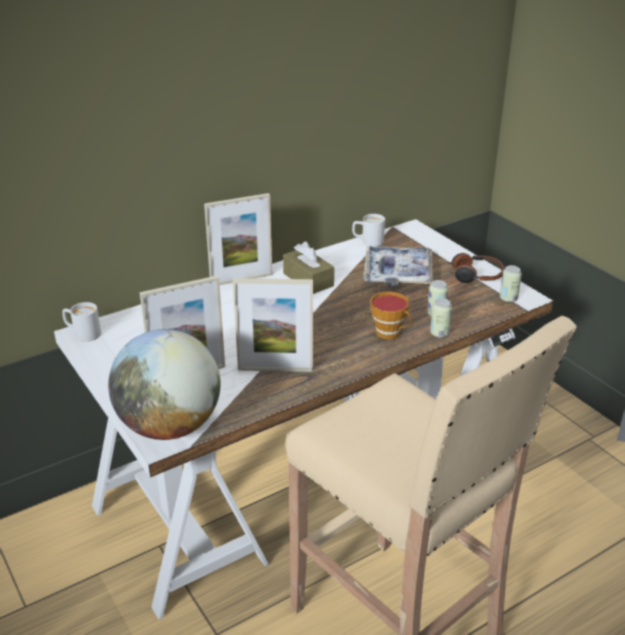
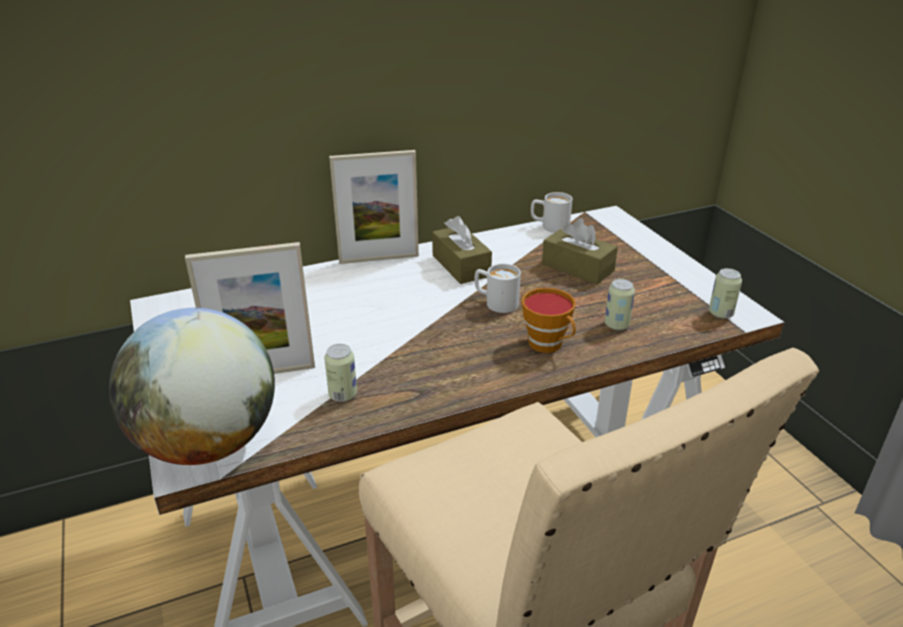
camera: 10 degrees right, 0 degrees up
white mug [62,302,101,342] -> white mug moved to [475,264,521,313]
picture frame [233,278,313,372] -> none
tray [363,246,433,286] -> brown tissue box [542,218,618,284]
can [430,298,452,338] -> can moved to [324,344,357,402]
headphones [447,253,505,283] -> none

